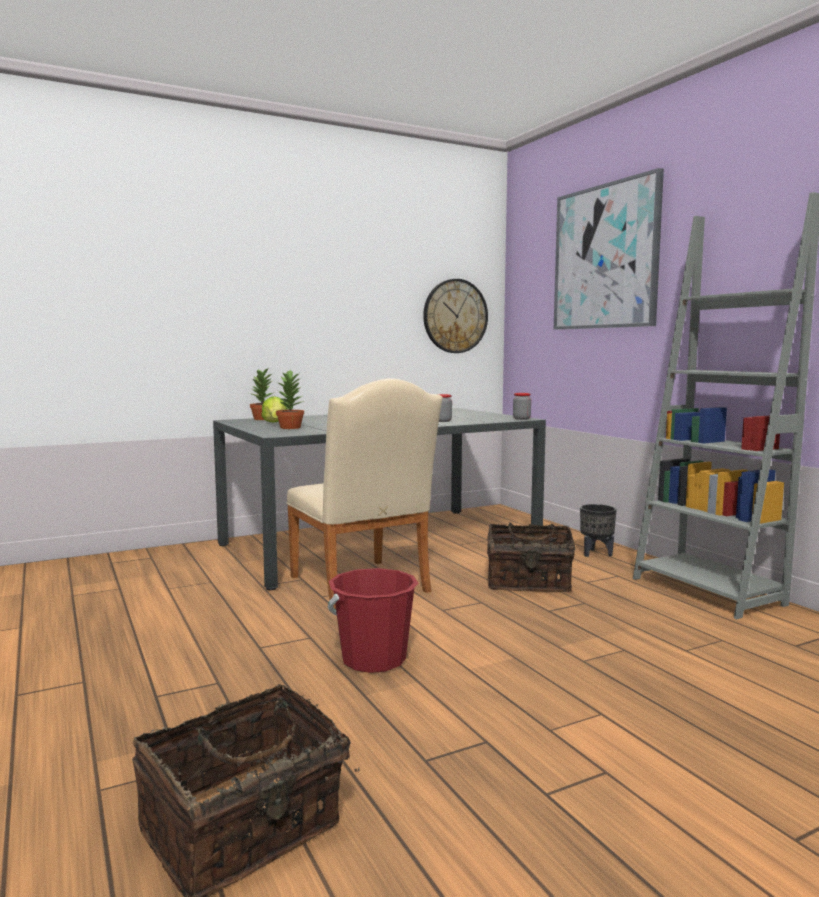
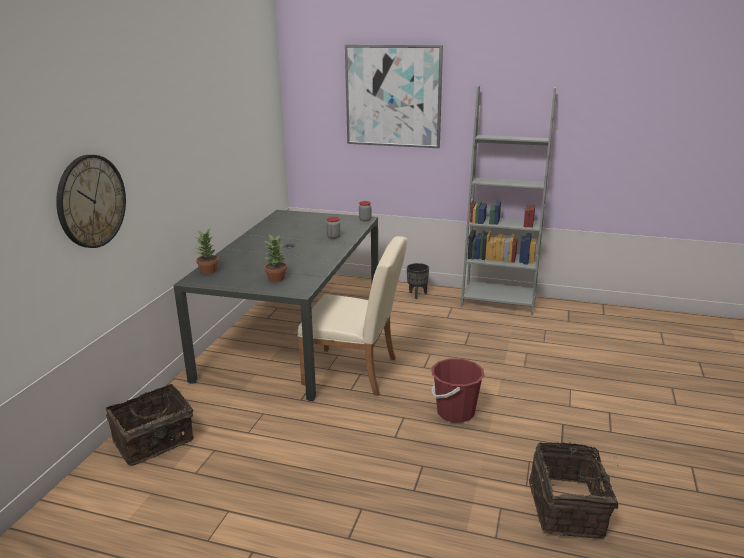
camera: 45 degrees left, 15 degrees up
lettuce [261,396,287,423] -> none
wall clock [423,279,488,353] -> wall clock moved to [56,155,126,248]
basket [487,522,575,592] -> basket moved to [105,384,194,466]

